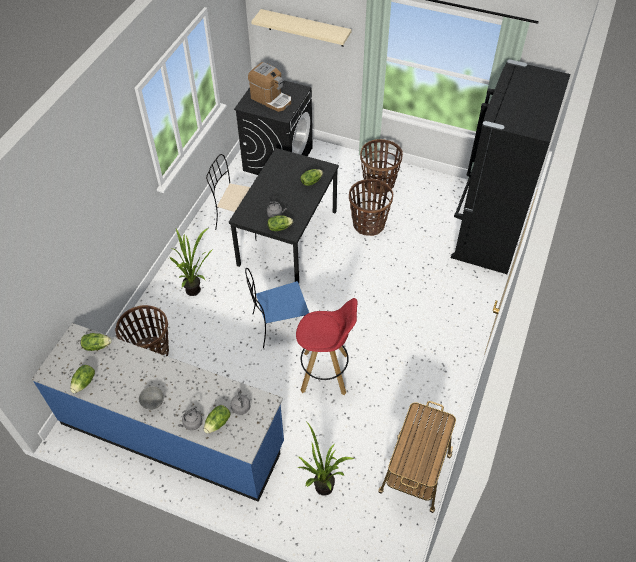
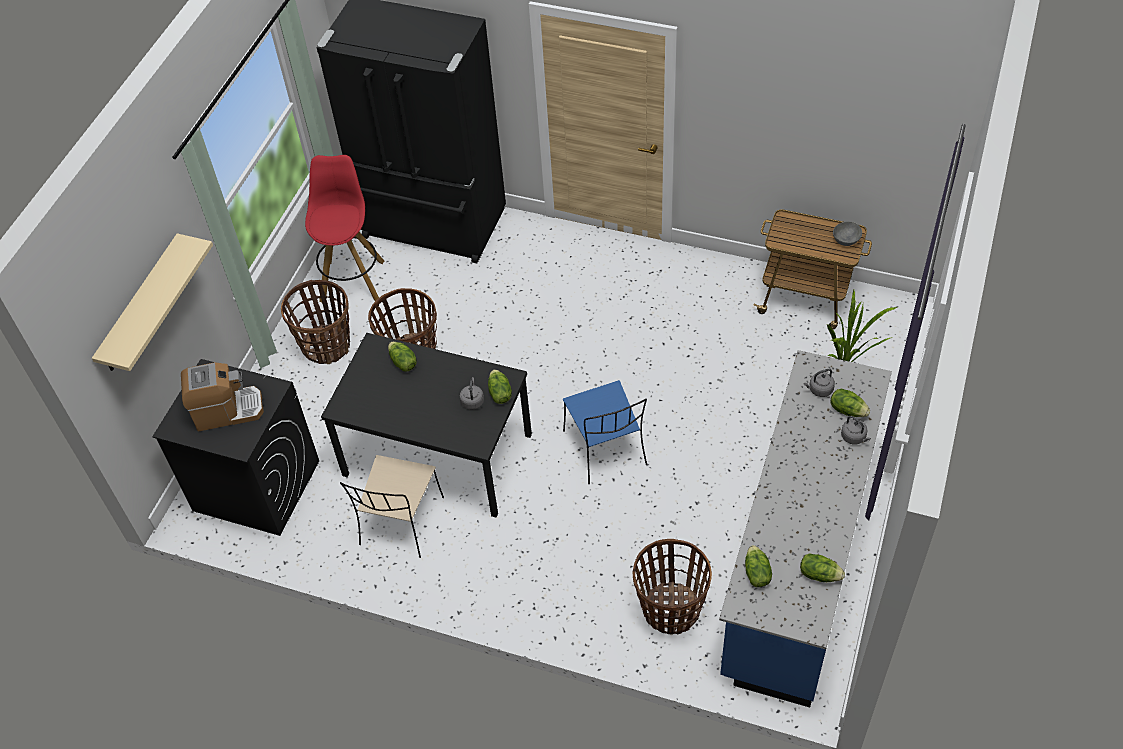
camera: 90 degrees left, 0 degrees up
grey bowl [139,386,164,410] -> grey bowl moved to [833,222,862,246]
potted plant [170,228,214,296] -> none
coffee machine [248,62,291,112] -> coffee machine turned 45 degrees clockwise [181,362,264,432]
red stool [296,298,357,395] -> red stool moved to [305,155,385,302]

